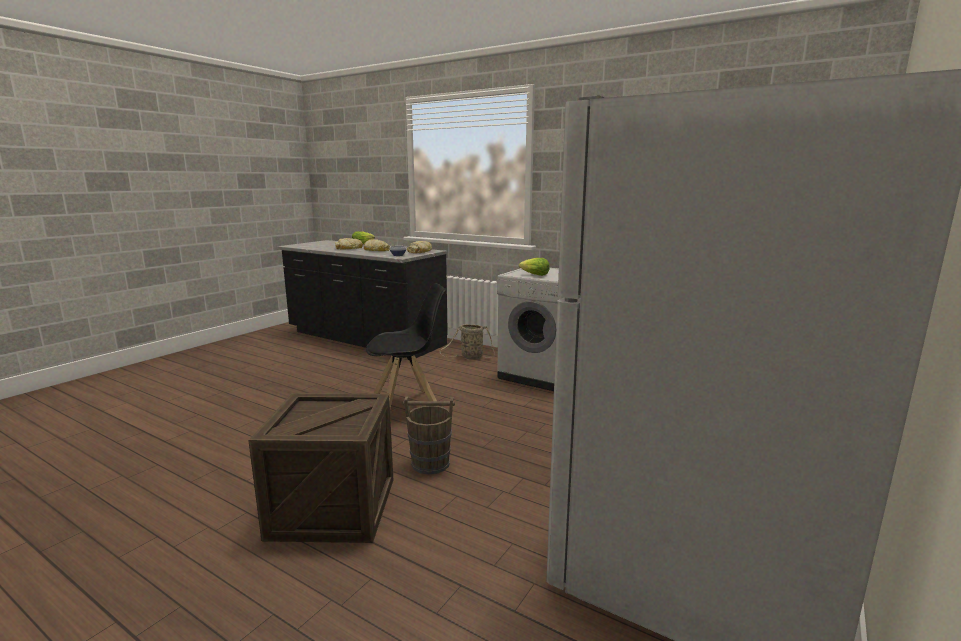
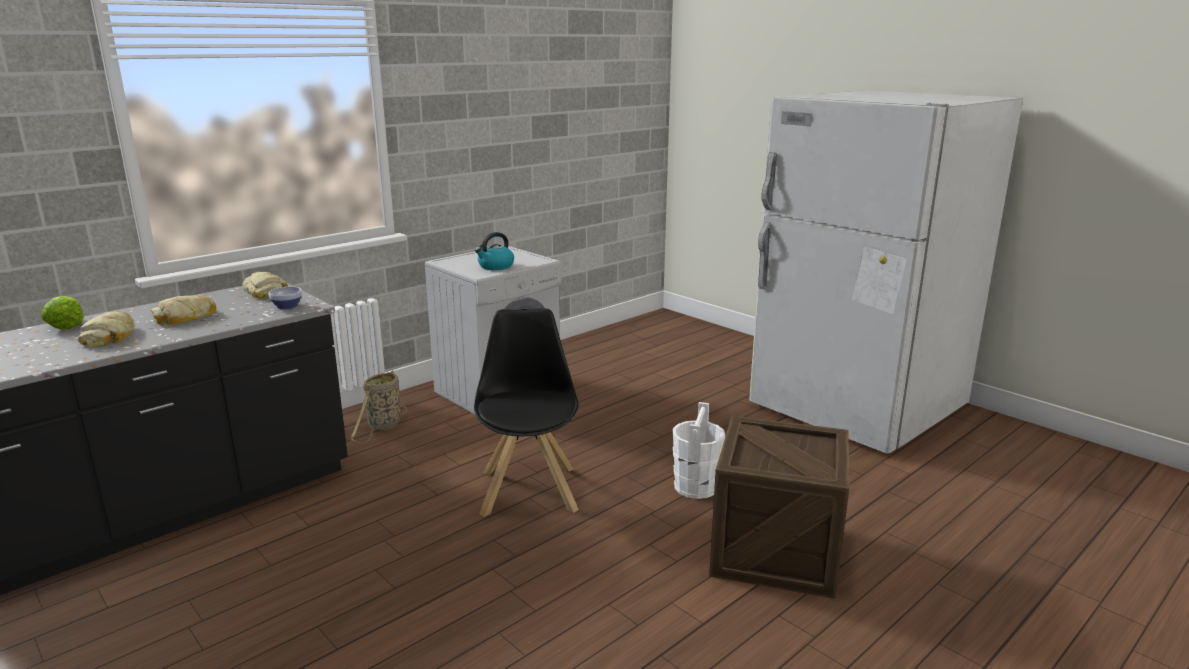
camera: 75 degrees left, 5 degrees up
brown bucket [403,397,455,475] -> white bucket [673,402,725,499]
lettuce [519,258,550,276] -> kettle [475,232,514,270]

